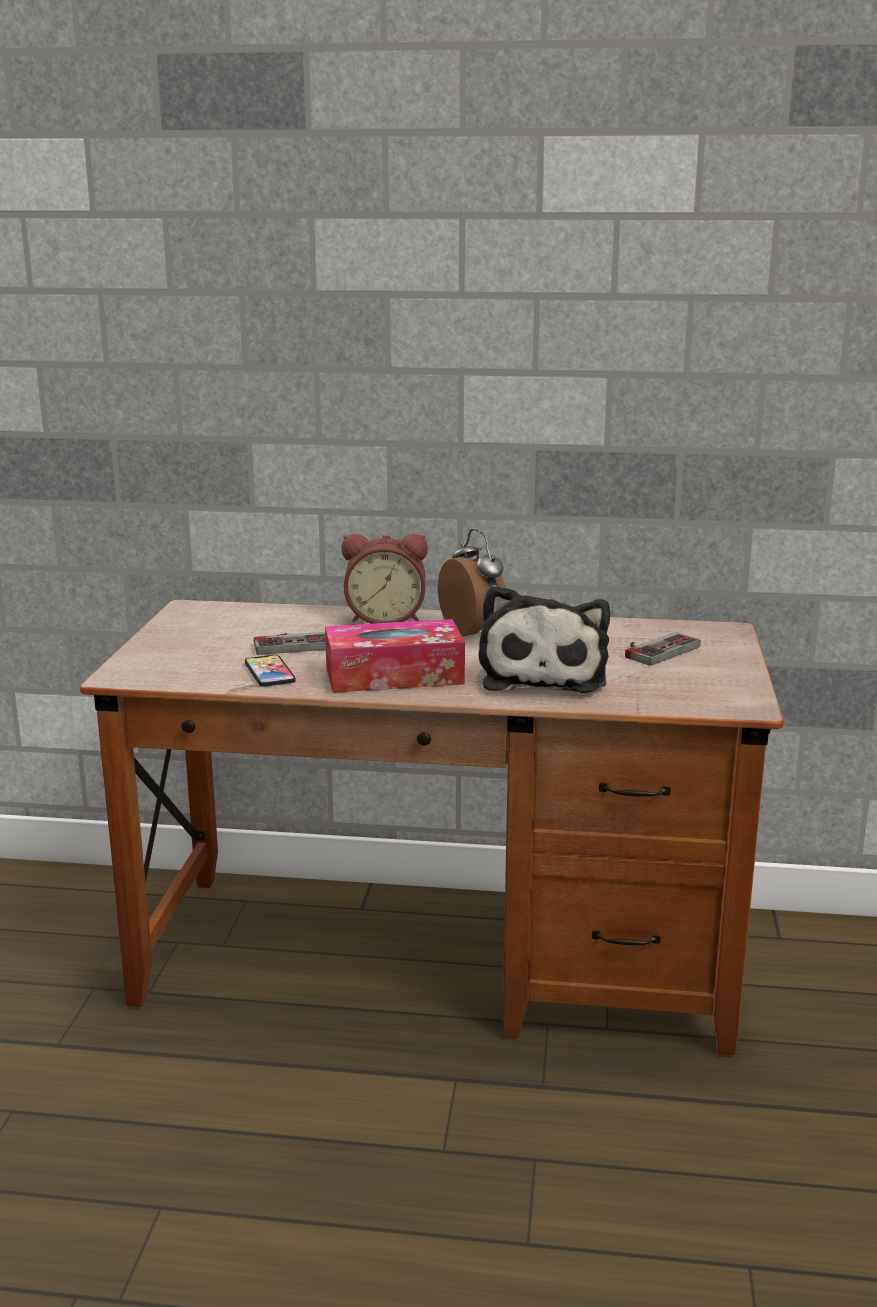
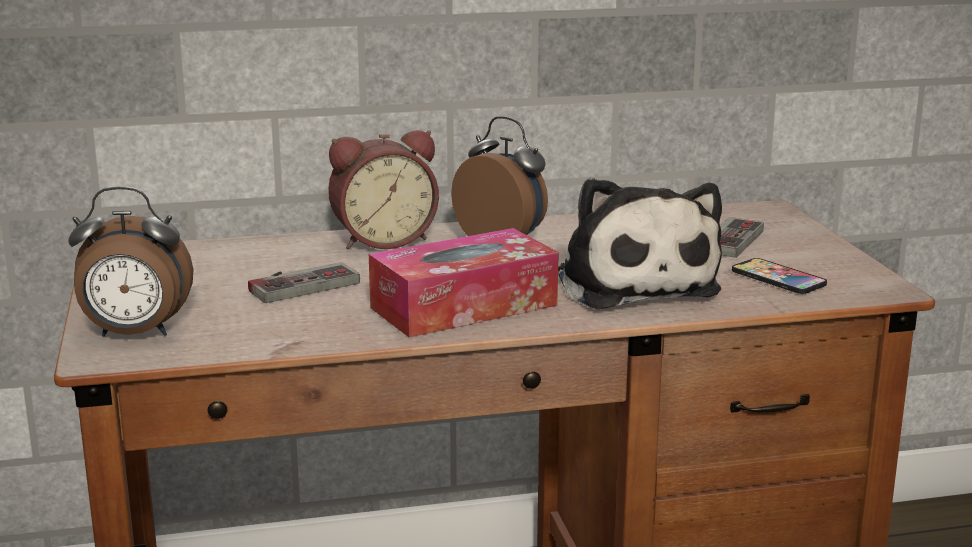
camera: 20 degrees left, 0 degrees up
phone [245,655,296,686] -> phone moved to [732,258,827,294]
none -> alarm clock [68,186,193,337]

